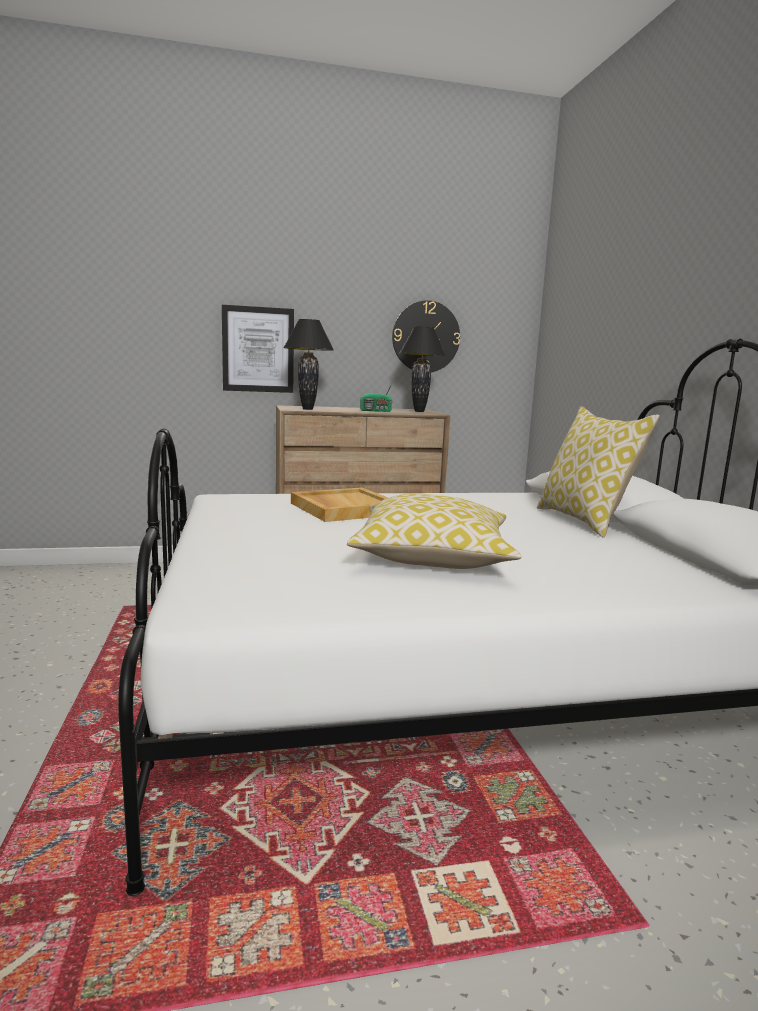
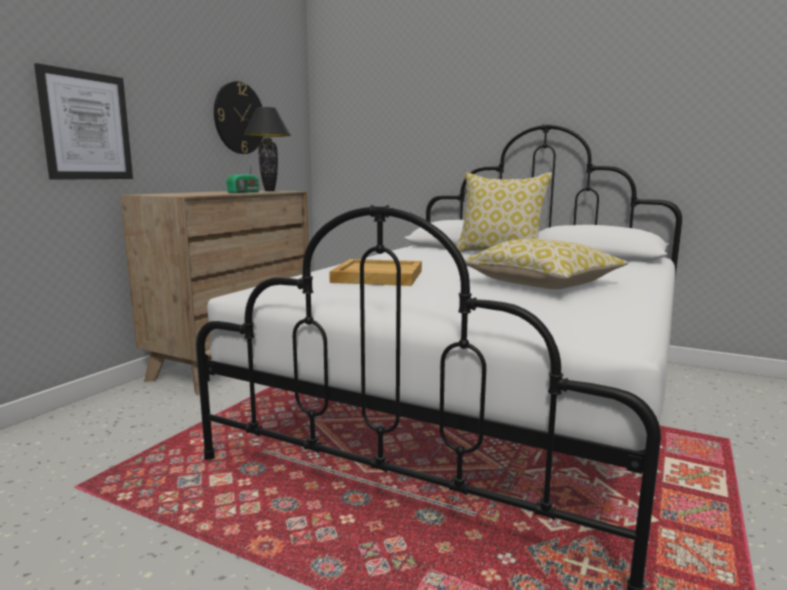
camera: 50 degrees left, 0 degrees up
black table lamp [283,319,334,410] -> none

